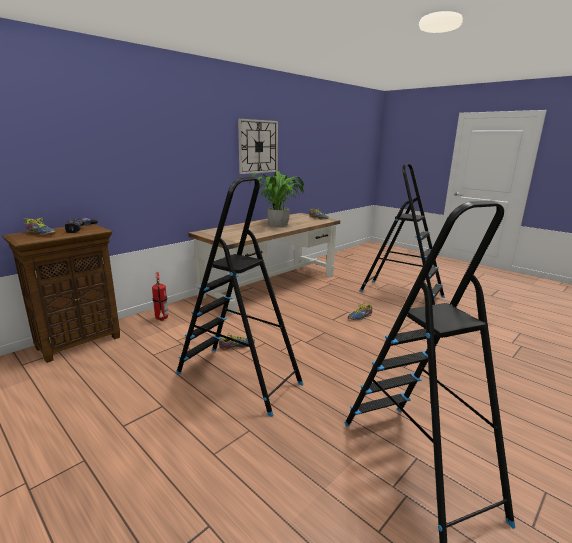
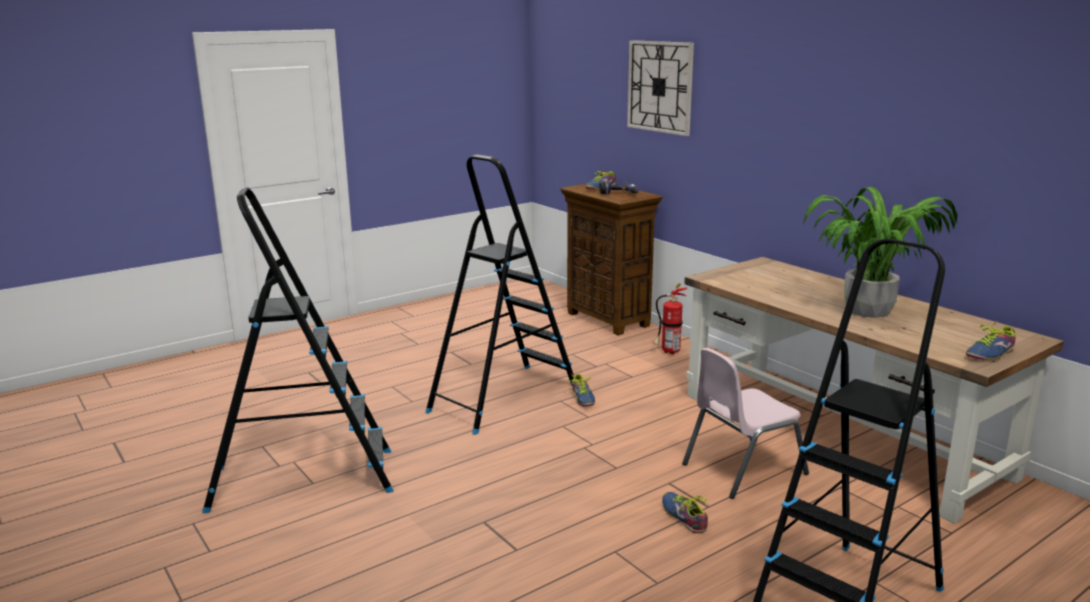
camera: 100 degrees right, 0 degrees up
wall clock [238,119,278,174] -> wall clock moved to [627,40,694,136]
none -> pink chair [682,348,809,499]

